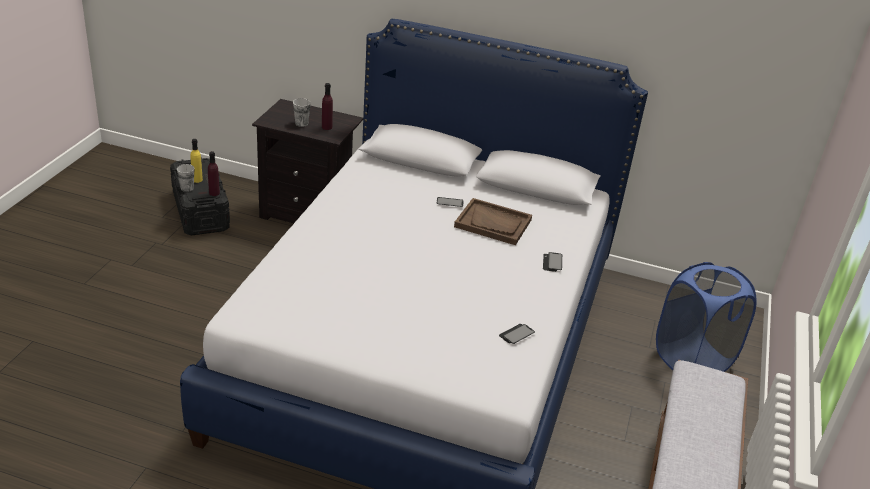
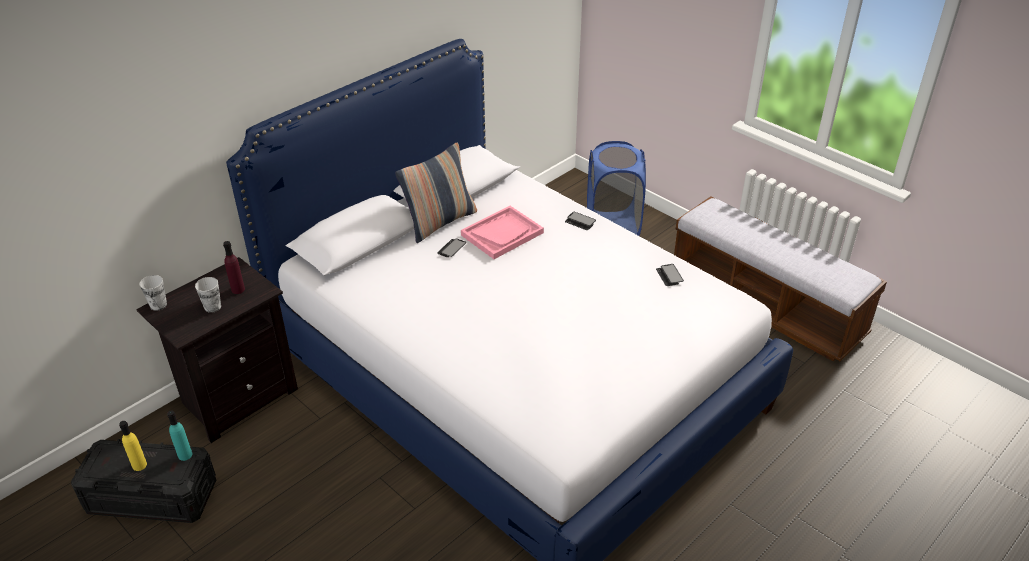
camera: 60 degrees left, 5 degrees up
cup [177,164,194,192] -> cup moved to [139,275,167,311]
purple bottle [208,151,220,196] -> turquoise bottle [167,410,192,461]
brown tray [454,198,532,245] -> pink tray [461,206,544,259]
none -> pillow [395,142,477,243]

